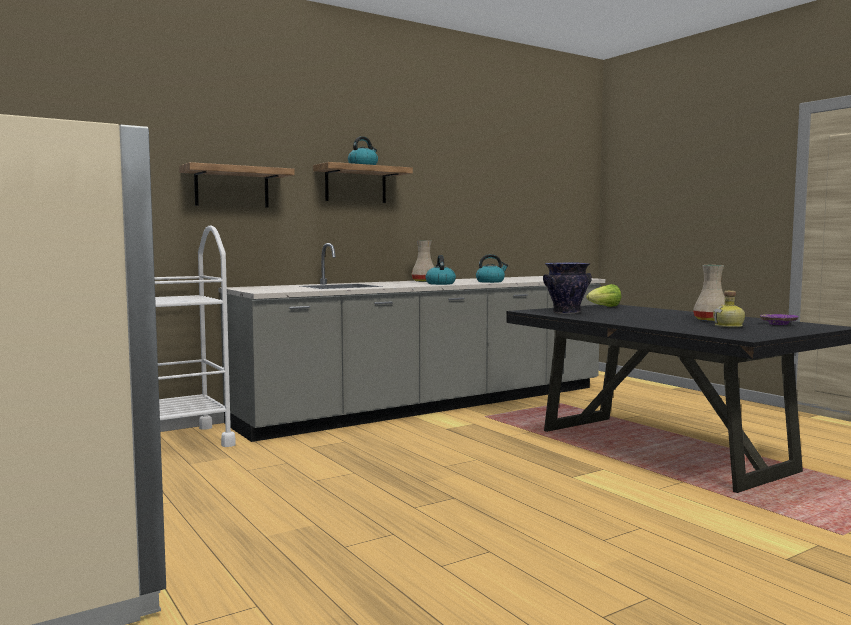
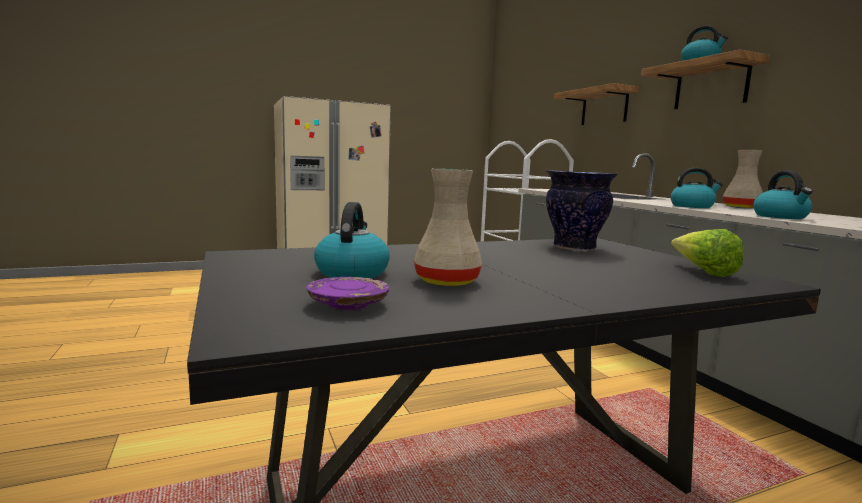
camera: 100 degrees right, 5 degrees up
bottle [713,291,745,327] -> kettle [314,202,390,278]

